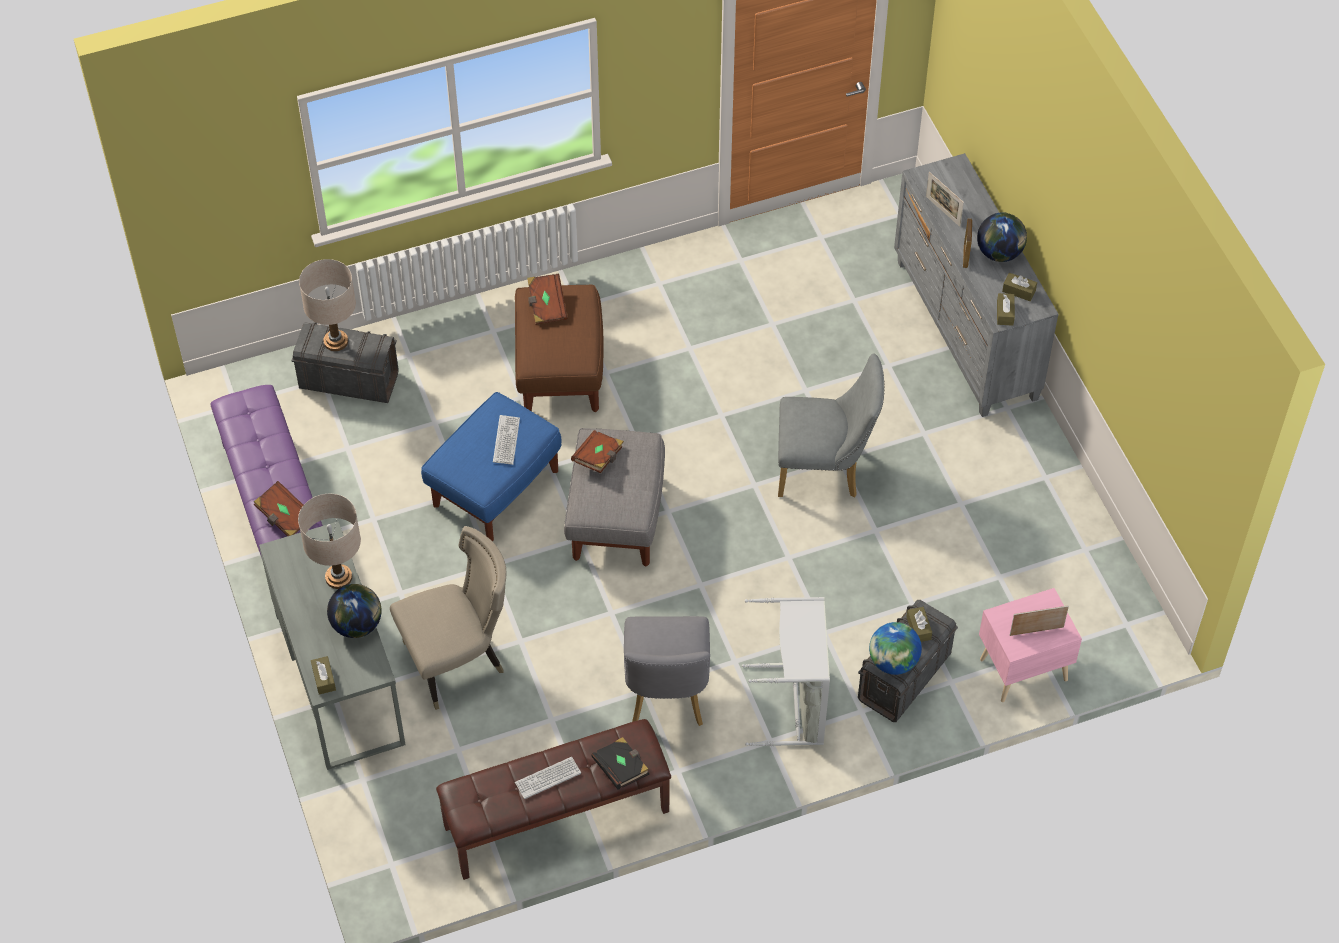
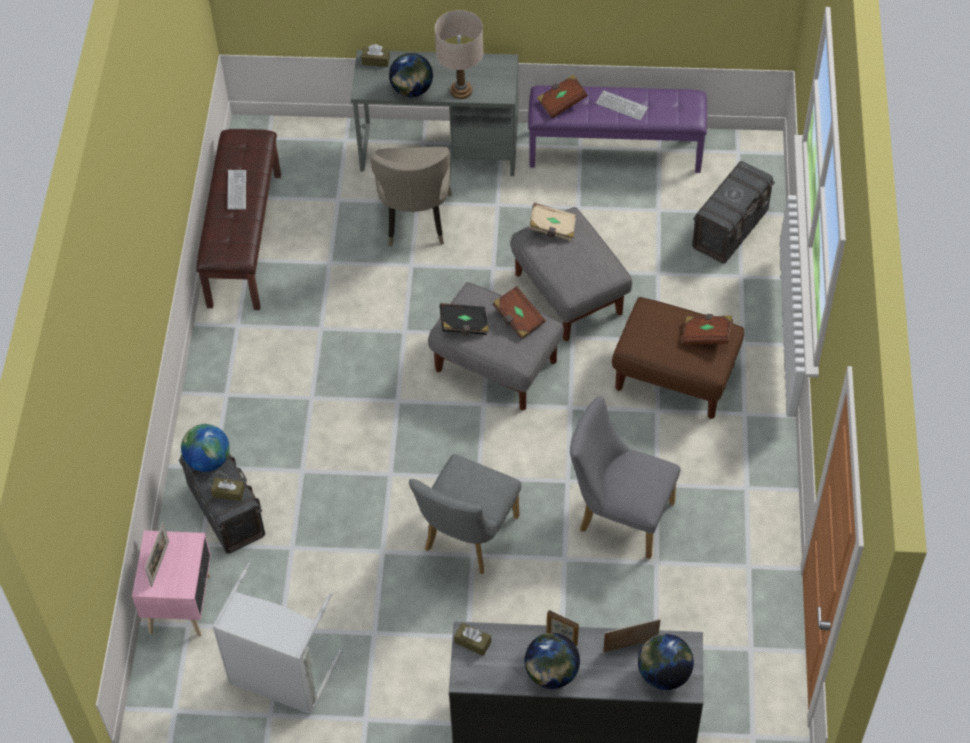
camera: 115 degrees right, 0 degrees up
beige table lamp [299,259,356,351] -> none
blue ottoman [421,392,562,541] -> grey ottoman [511,207,632,341]
keyboard [493,415,520,465] -> keyboard moved to [596,91,648,120]
black book [592,737,649,790] -> black book moved to [440,303,489,335]
grey chair [624,616,710,726] -> grey chair moved to [570,396,681,559]
grey laundry basket [742,597,830,747] -> grey laundry basket moved to [212,563,342,715]
brown tissue box [1002,273,1037,301] -> none
none -> beige book [529,203,576,241]
none -> globe [638,634,694,690]

